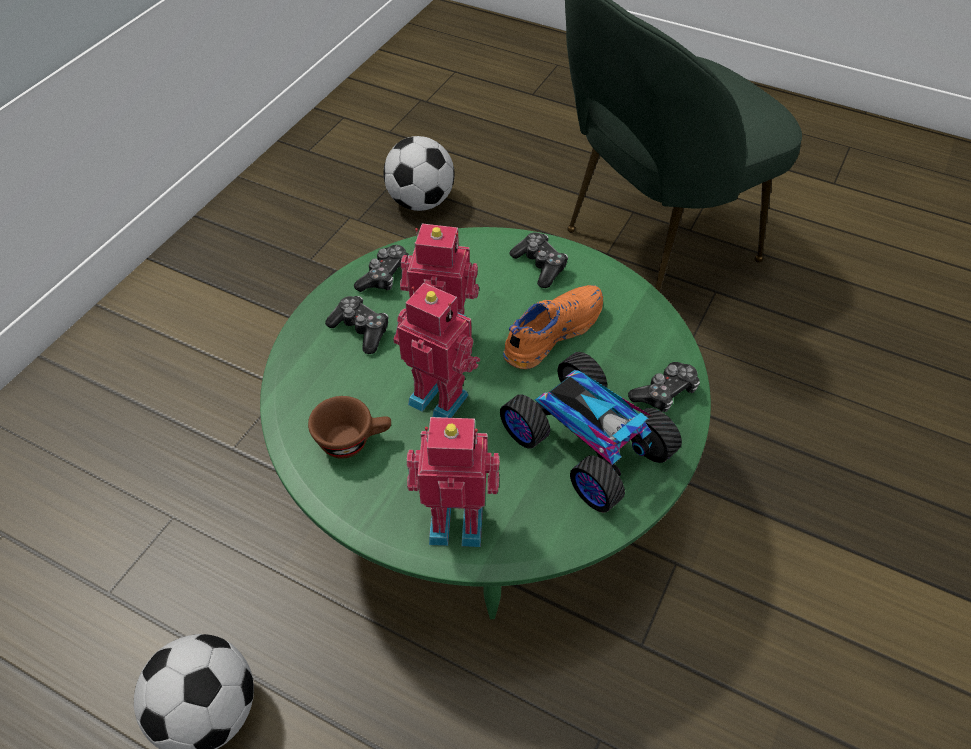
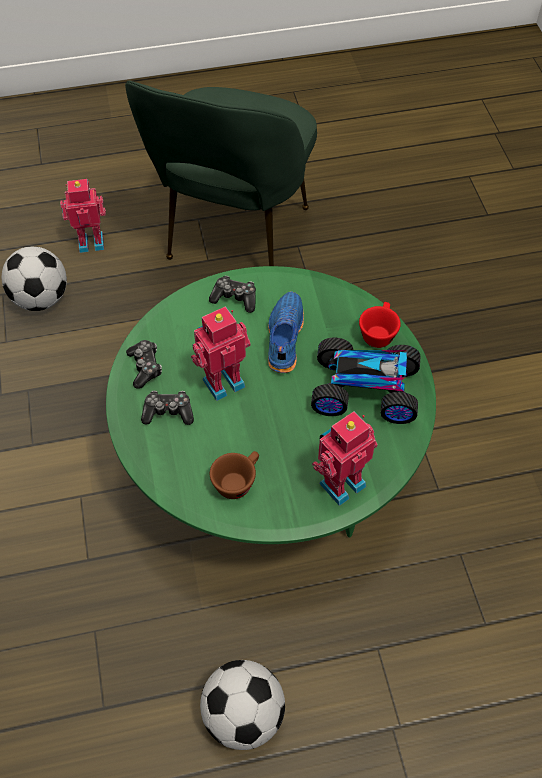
camera: 40 degrees left, 5 degrees up
toy robot [393,283,480,418] -> toy robot moved to [60,179,106,253]
orange shoe [503,285,603,369] -> blue shoe [268,291,304,373]
game controller [628,362,700,412] -> red cup [359,302,401,348]

